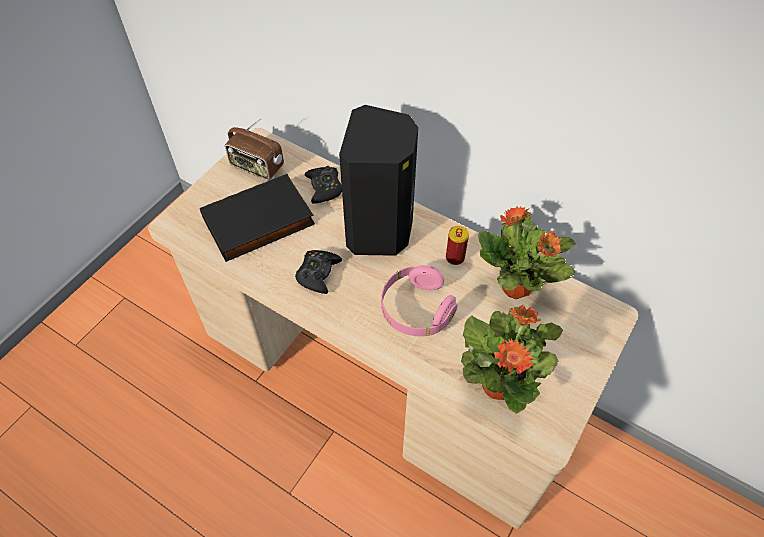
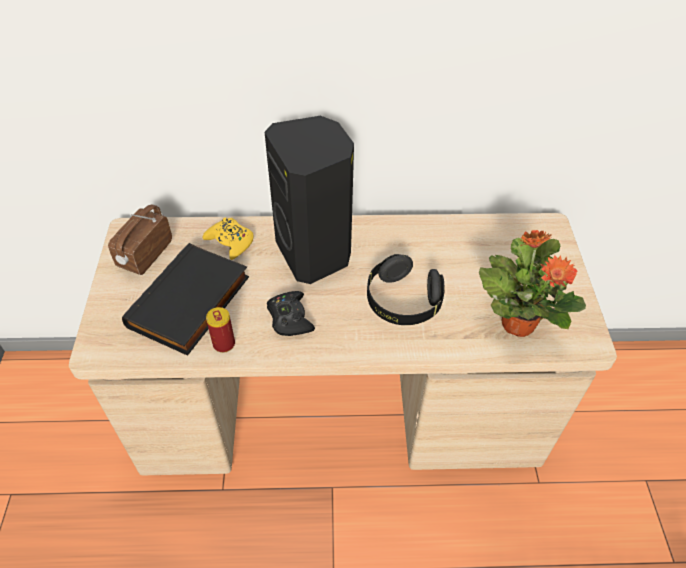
camera: 35 degrees left, 5 degrees down
radio [225,119,284,180] -> radio turned 120 degrees clockwise [108,205,172,275]
black game controller [305,166,342,204] -> yellow game controller [202,218,254,260]
pink headphones [381,265,458,336] -> black headphones [367,254,445,325]
can [446,226,469,265] -> can moved to [206,307,235,353]
potted plant [478,206,576,299] -> none

